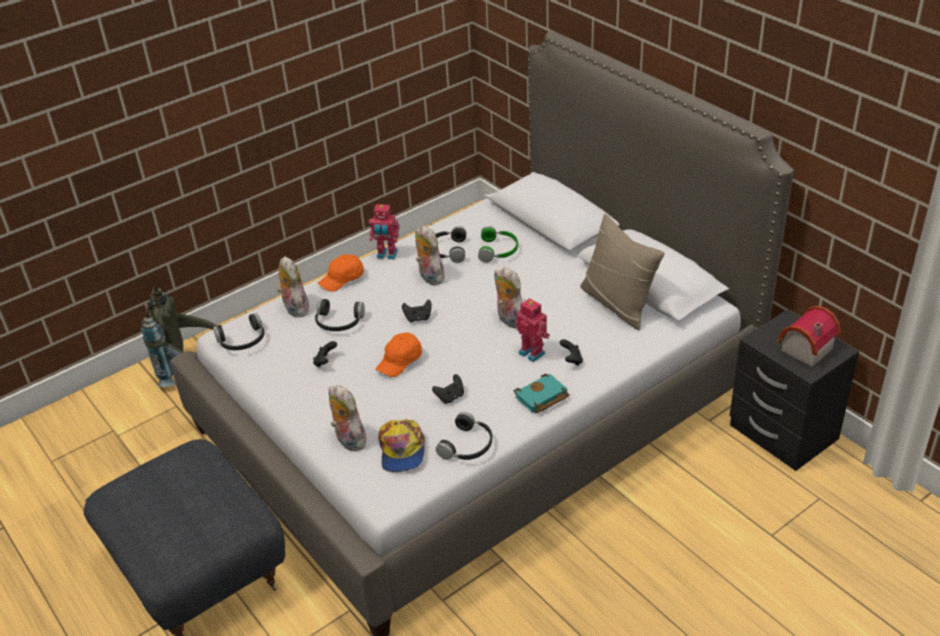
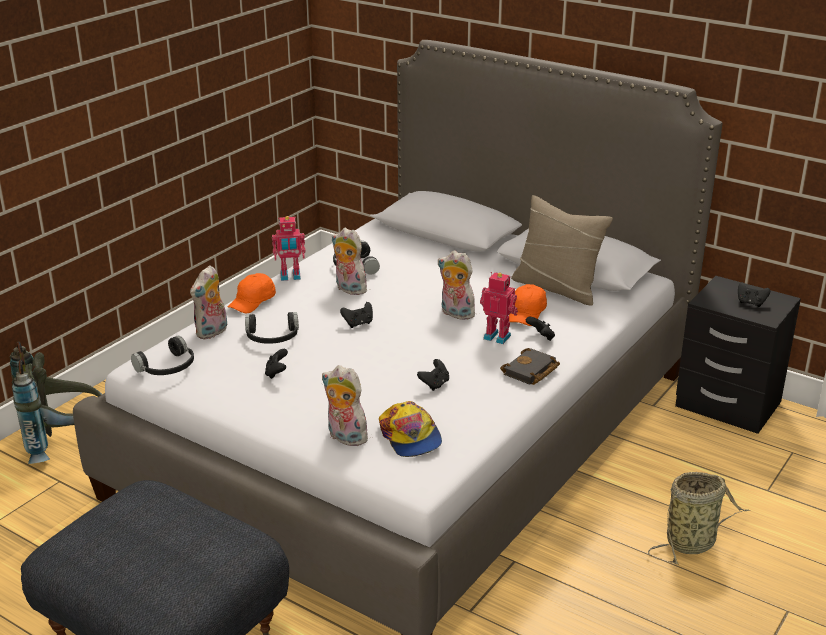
camera: 20 degrees left, 10 degrees down
plush toy [277,256,309,317] -> plush toy turned 105 degrees counterclockwise [190,265,227,339]
orange cap [376,333,422,377] -> orange cap moved to [509,284,547,326]
black headphones [436,412,492,460] -> none
green headphones [478,226,518,263] -> none
turquoise book [514,374,569,413] -> black book [500,348,560,385]
toy house [777,305,841,367] -> black game controller [738,282,770,307]
none -> basket [648,472,750,564]

